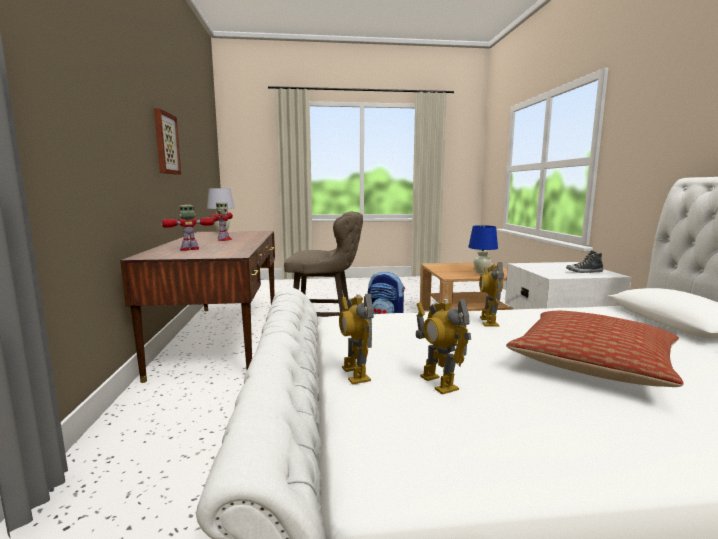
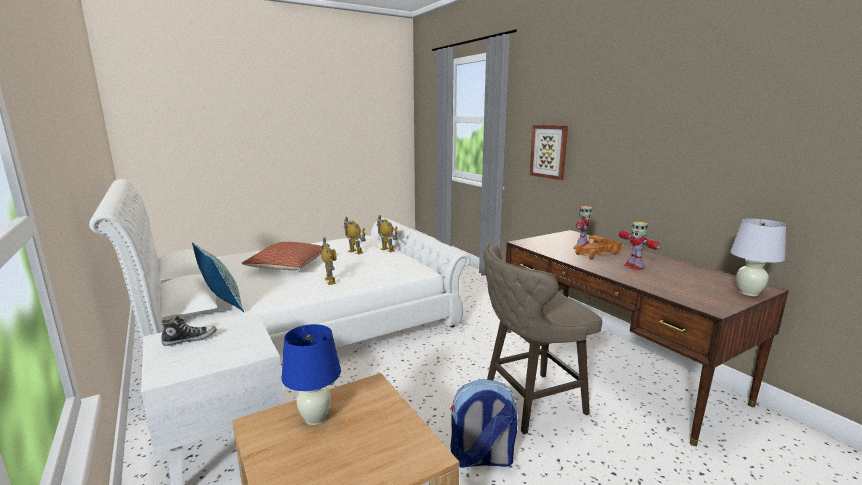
camera: 155 degrees right, 5 degrees up
picture [154,108,181,175] -> picture moved to [530,125,568,180]
none -> pillow [192,242,244,312]
none -> toy truck [574,235,622,259]

